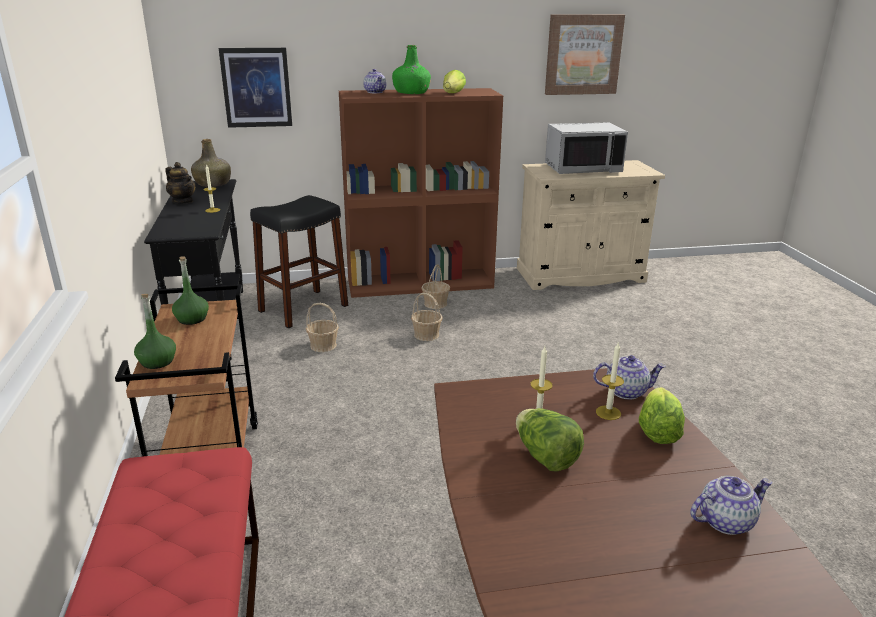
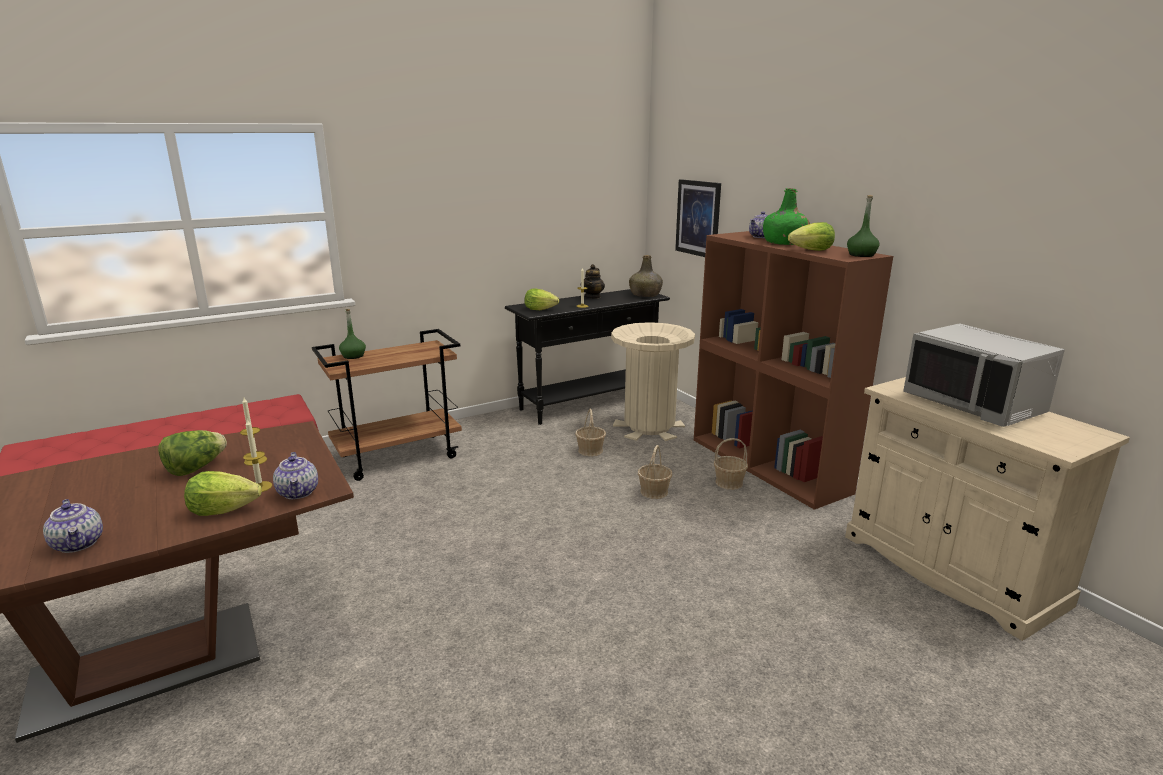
camera: 70 degrees right, 5 degrees down
green bottle [172,256,209,325] -> green bottle moved to [847,195,880,257]
black stool [250,195,348,328] -> beige trash can [611,322,695,441]
picture [545,15,625,95] -> none
none -> lettuce [525,288,559,310]

